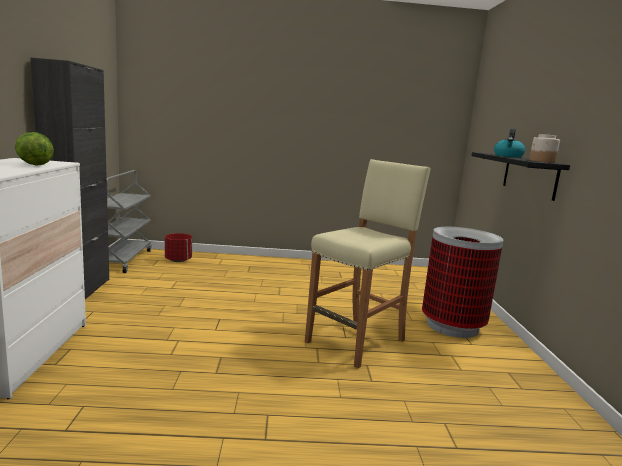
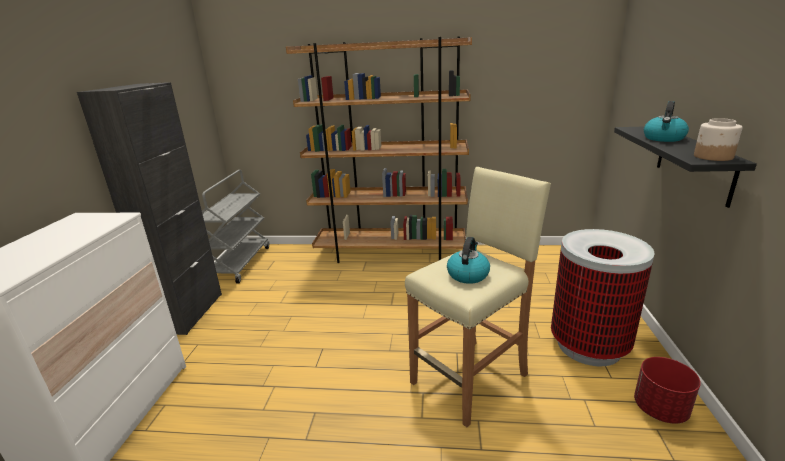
camera: 10 degrees right, 10 degrees up
lettuce [15,132,54,166] -> none
red planter [165,233,192,262] -> red planter moved to [634,357,701,424]
none -> brown bookcase [286,36,472,263]
none -> kettle [447,237,490,284]

